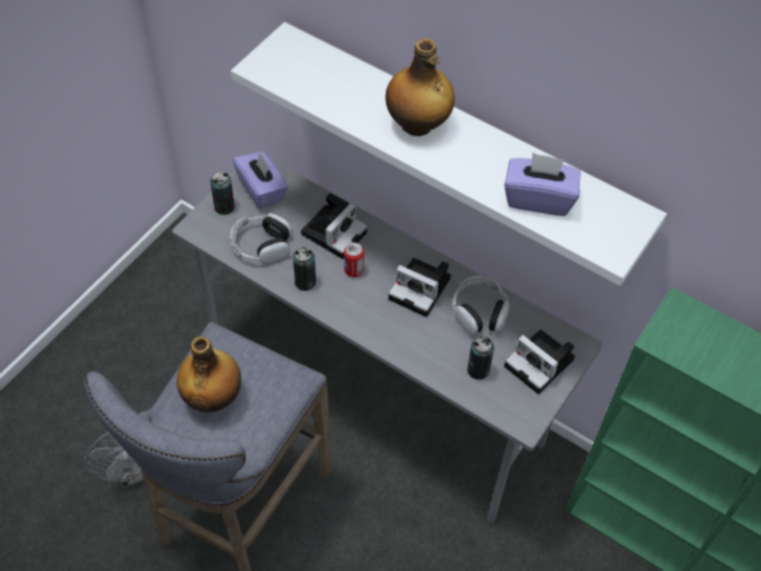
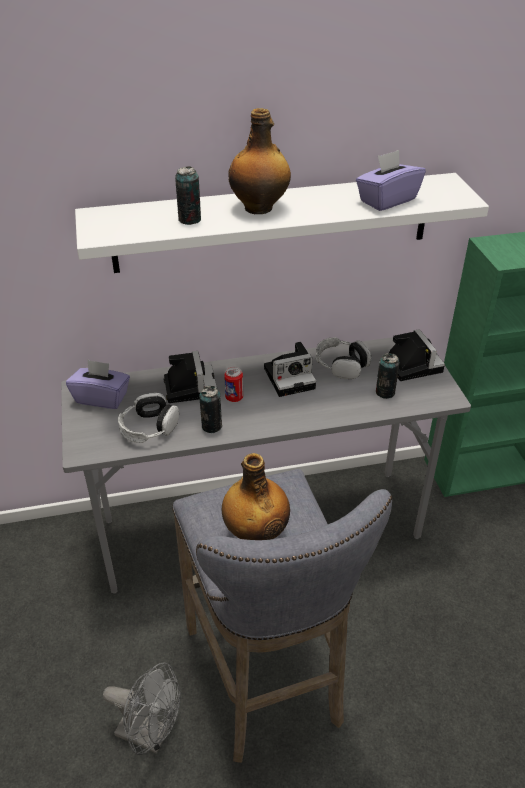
camera: 45 degrees left, 15 degrees down
can [210,171,235,215] -> can moved to [175,167,201,225]
camera [504,330,575,394] -> camera turned 105 degrees counterclockwise [389,329,445,381]

